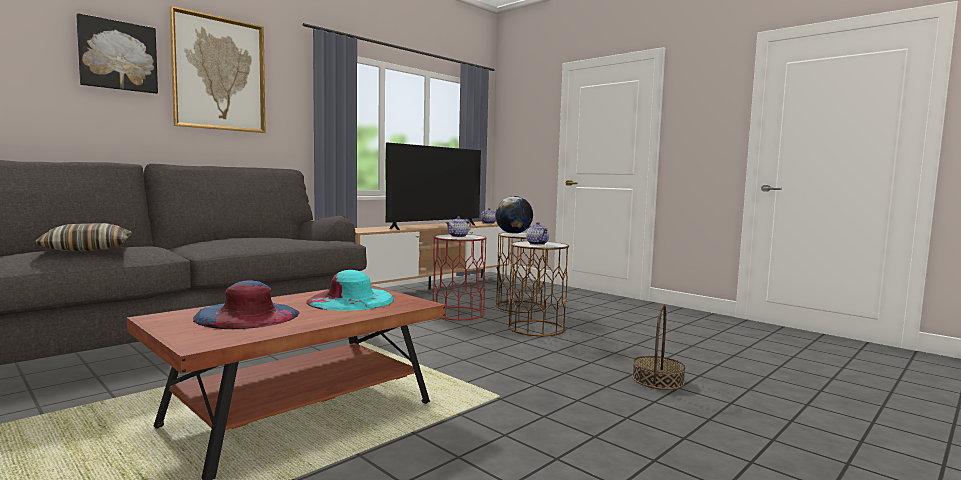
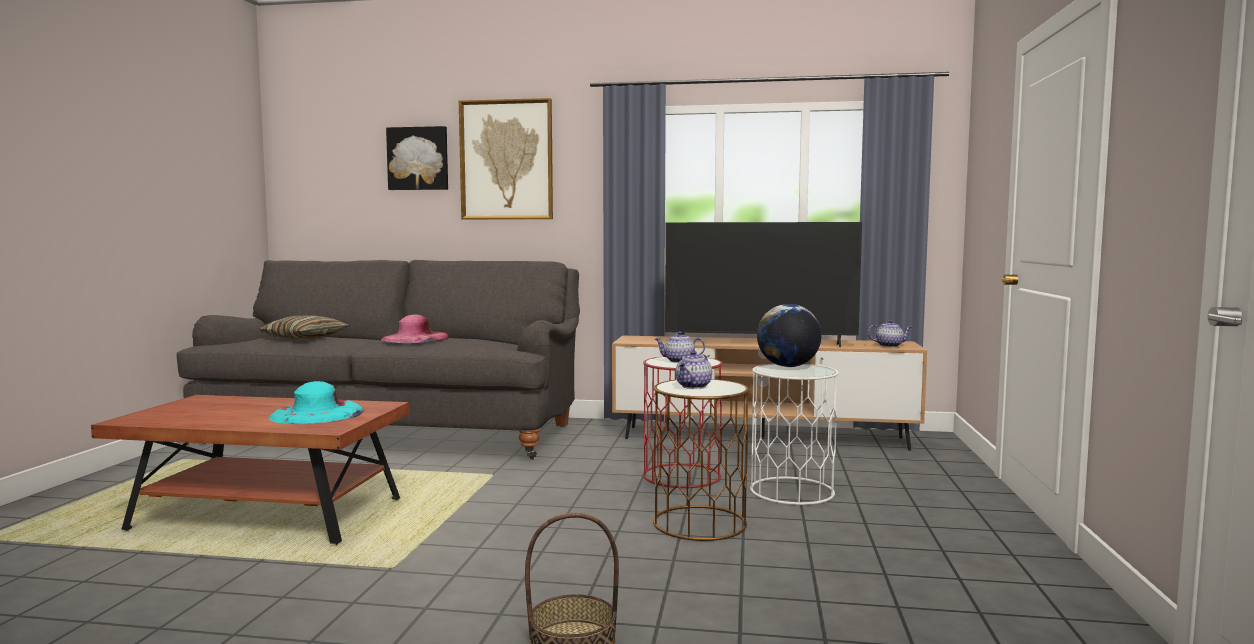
camera: 55 degrees right, 0 degrees up
blue hat [193,281,300,329] -> none
brown side table [496,232,547,313] -> white side table [750,364,839,505]
none -> pink hat [381,314,448,343]

